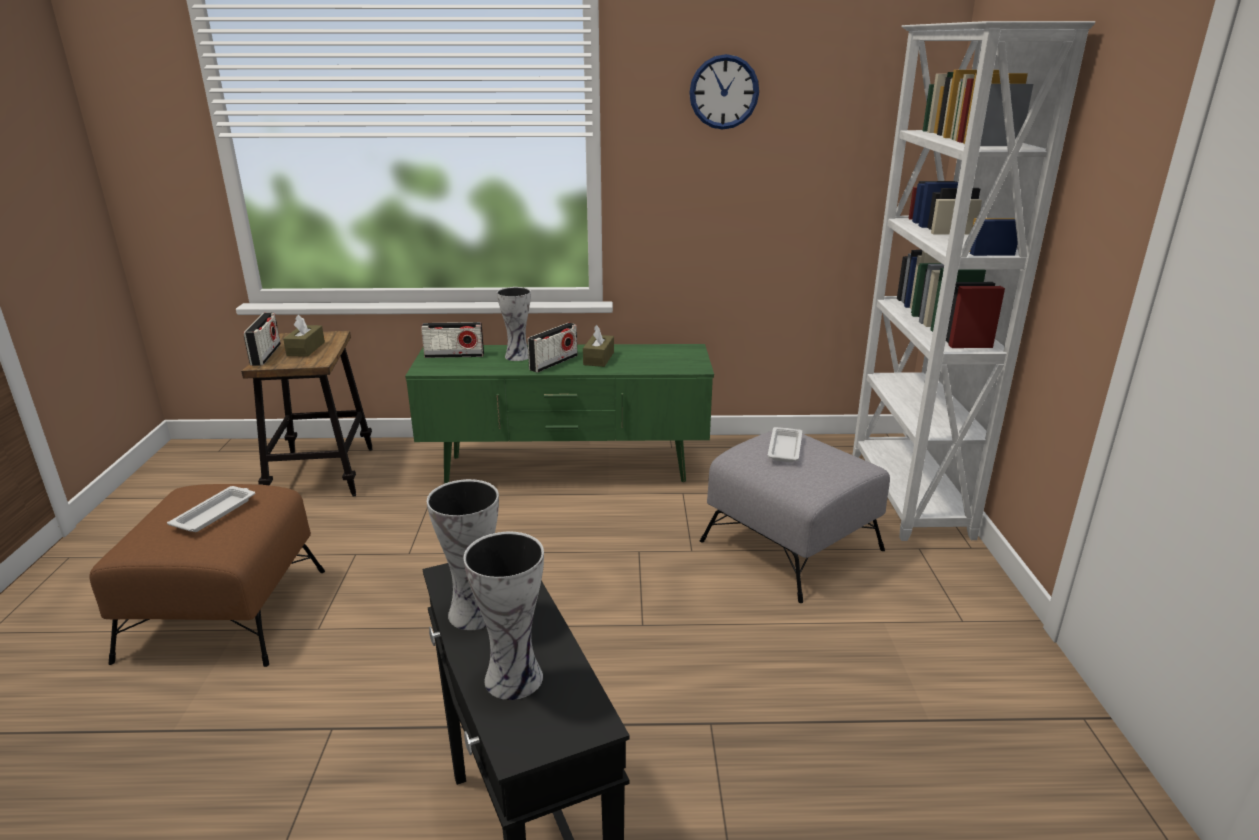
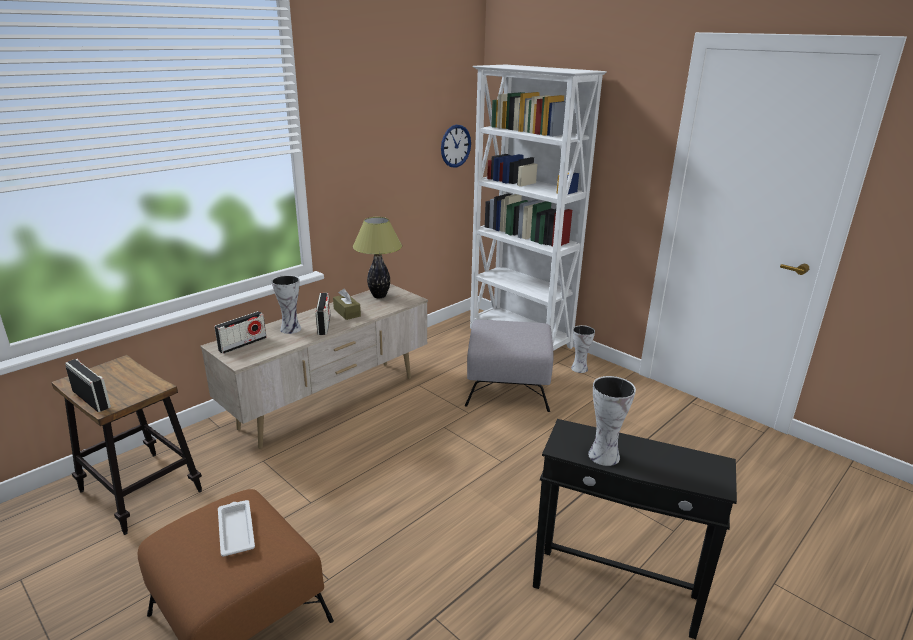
camera: 45 degrees left, 0 degrees up
brown tissue box [283,315,325,357] -> none
green tv stand [405,344,714,483] -> beige tv stand [200,284,428,449]
vase [463,532,544,700] -> vase moved to [571,325,595,373]
wall clock [689,54,759,130] -> wall clock moved to [441,125,471,168]
white tray [768,427,802,463] -> none
none -> table lamp [353,217,402,298]

